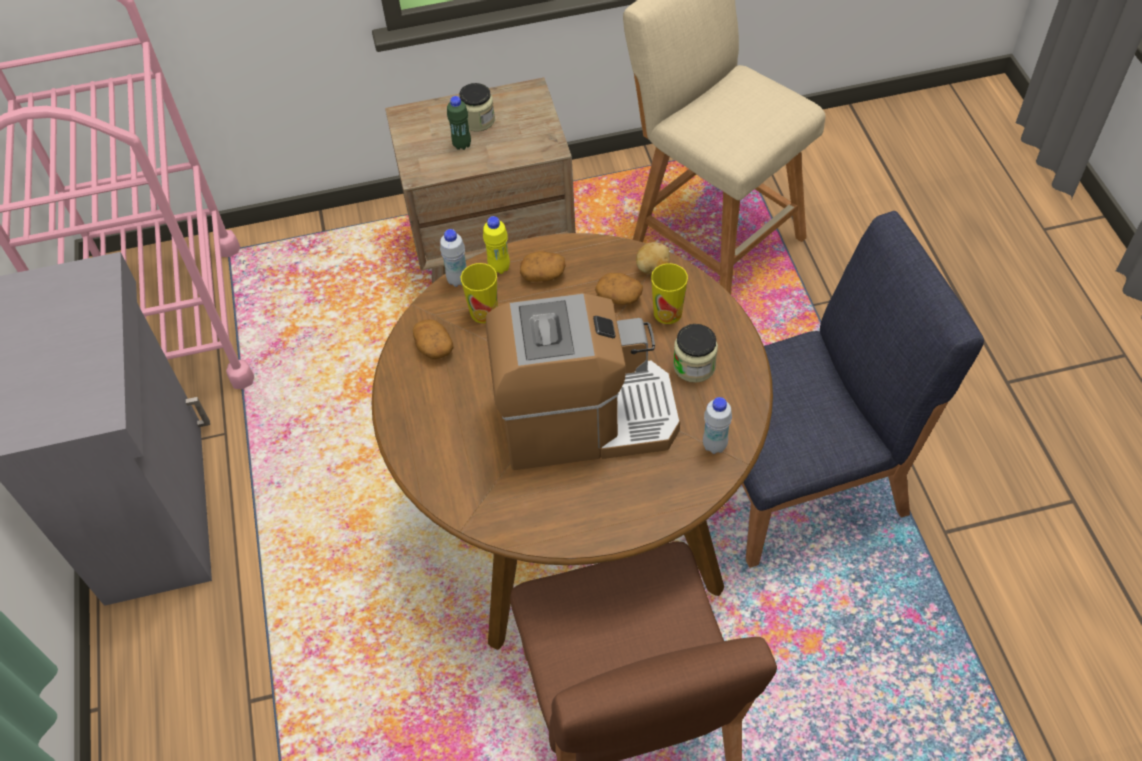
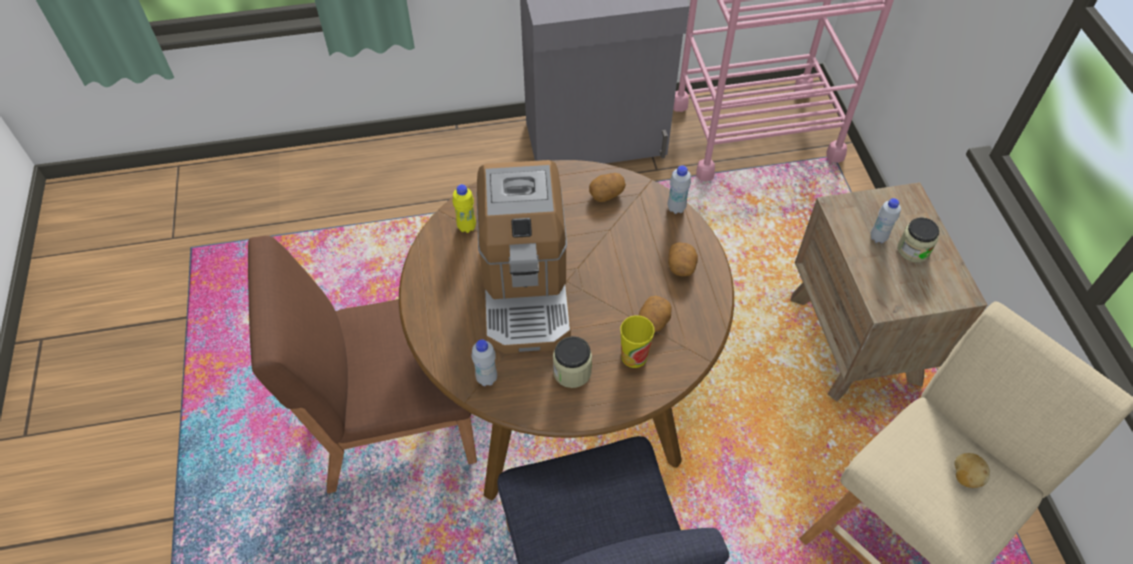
camera: 90 degrees right, 0 degrees up
green bottle [447,96,471,150] -> white bottle [871,198,901,243]
cup [461,263,498,323] -> none
yellow bottle [483,216,510,274] -> yellow bottle moved to [453,184,476,233]
potato [636,242,670,274] -> potato moved to [954,453,990,488]

